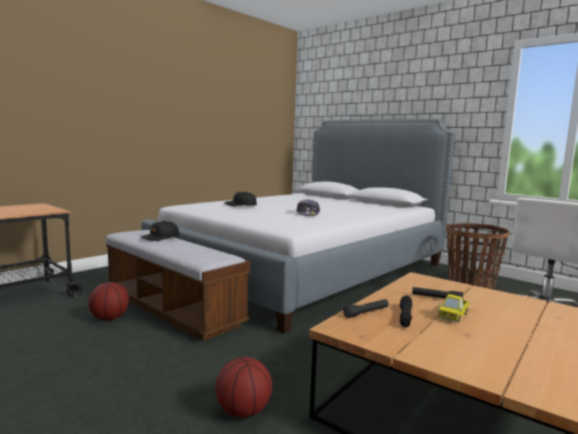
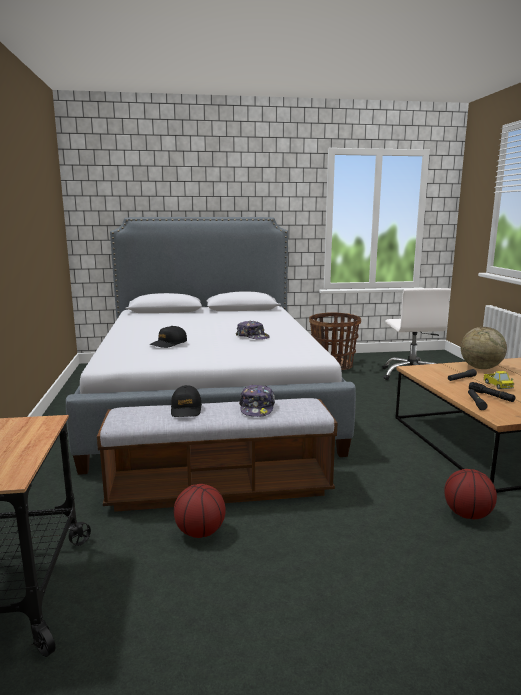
camera: 50 degrees left, 5 degrees up
none -> cap [239,385,275,417]
none -> globe [461,327,507,369]

